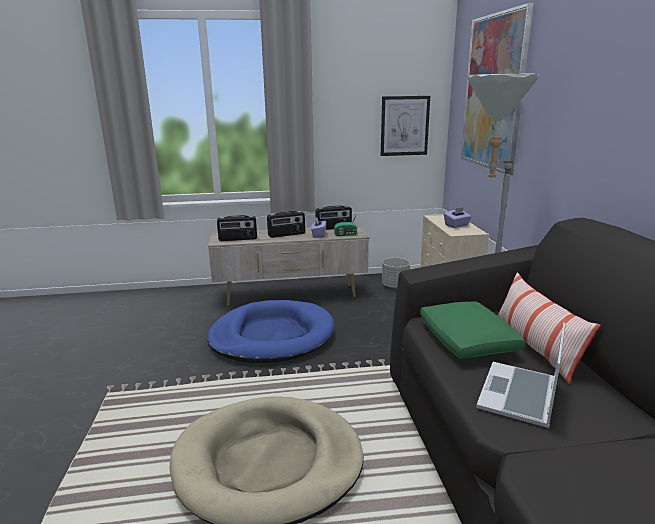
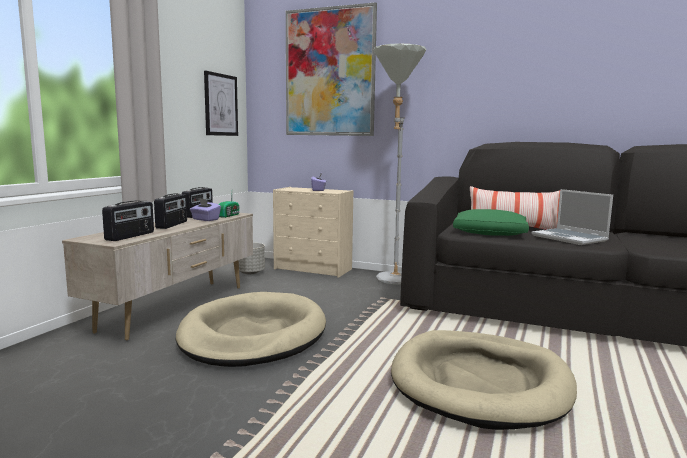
camera: 60 degrees left, 10 degrees down
blue dog bed [207,300,334,363] -> beige dog bed [176,292,326,367]

